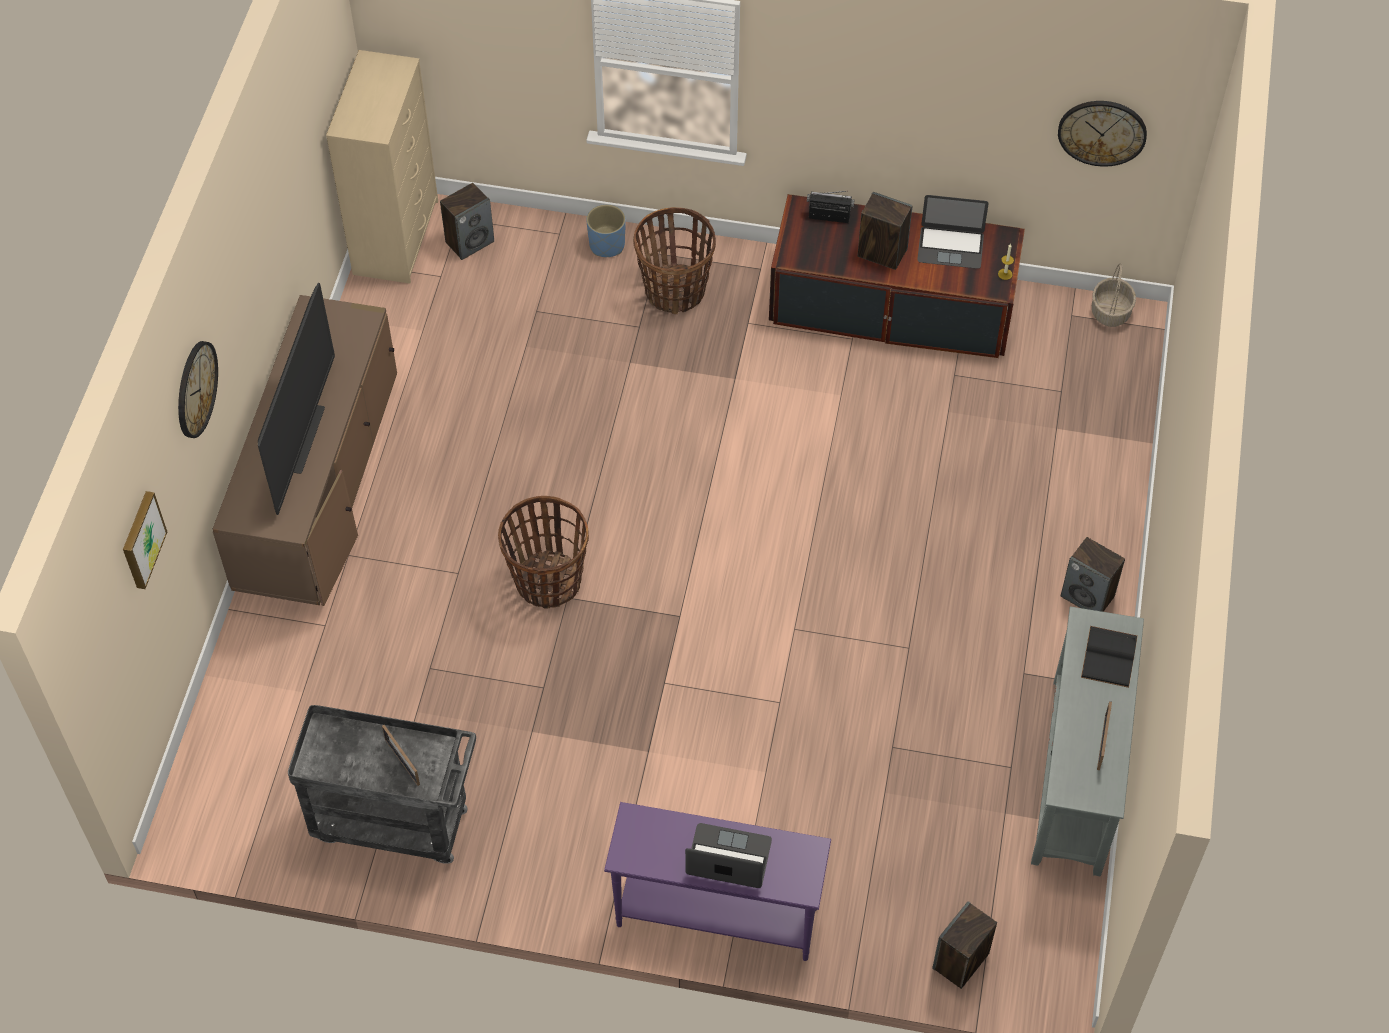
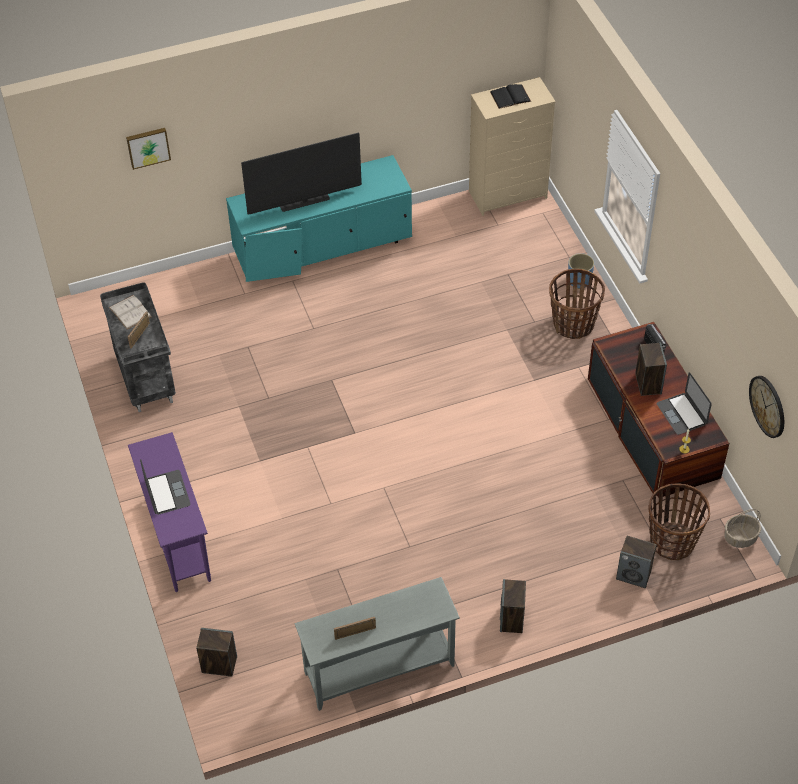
camera: 60 degrees right, 5 degrees down
wall clock [178,341,218,438] -> none
brown tv stand [213,295,397,606] -> turquoise tv stand [226,155,412,282]
speaker [440,183,494,260] -> speaker moved to [616,536,656,588]
basket [498,496,589,609] -> basket moved to [648,483,710,560]
black book [1081,626,1138,688] -> black book moved to [490,84,531,109]
none -> white book [109,295,152,330]

